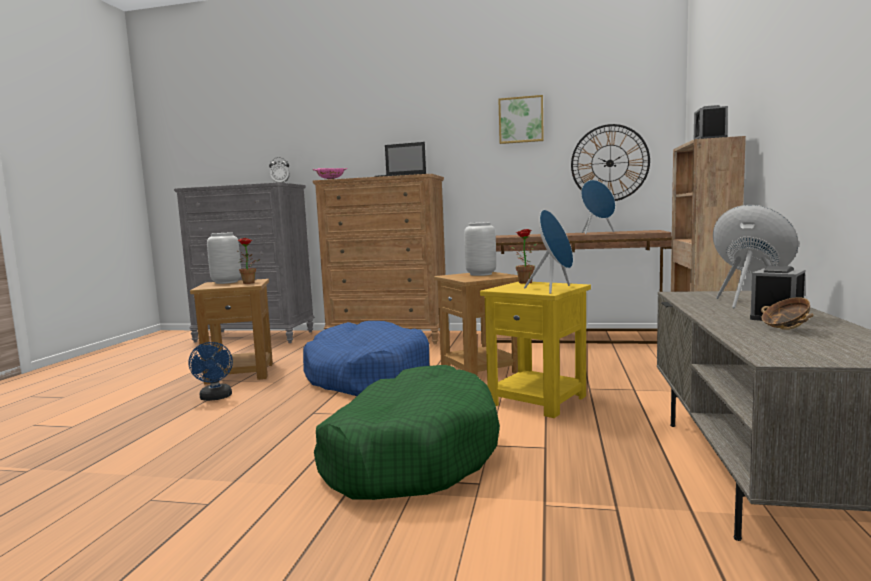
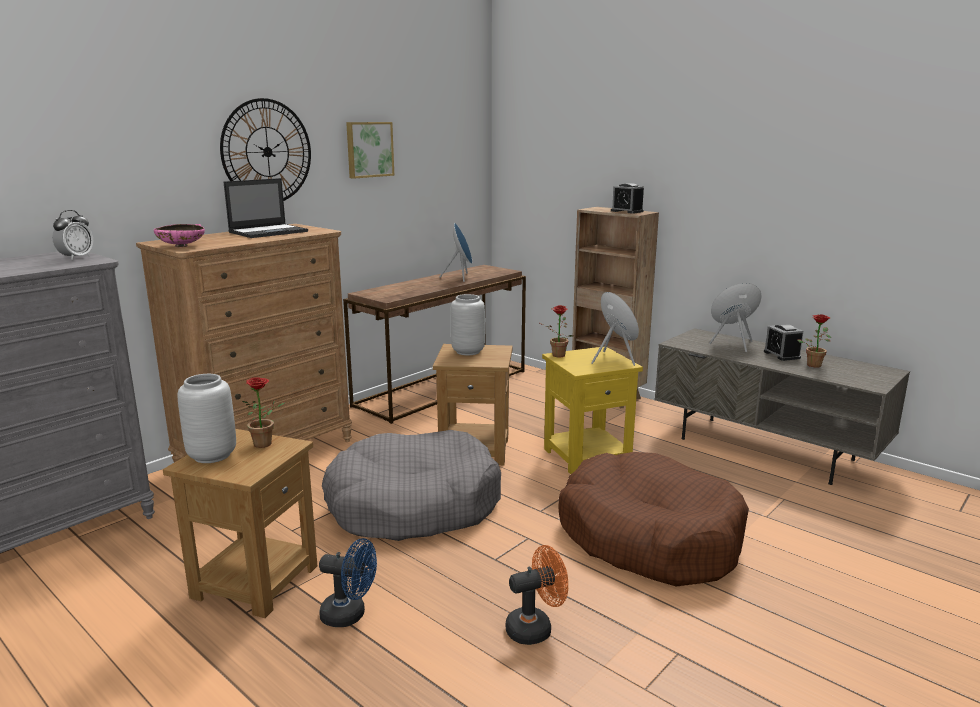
camera: 60 degrees left, 10 degrees up
blue dog bed [303,321,429,396] -> grey dog bed [322,430,501,541]
green dog bed [314,365,500,500] -> brown dog bed [558,452,749,586]
wall clock [571,124,650,201] -> wall clock moved to [220,98,311,201]
bowl [761,297,813,330] -> potted plant [797,314,831,368]
none -> orange fan [506,545,568,645]

